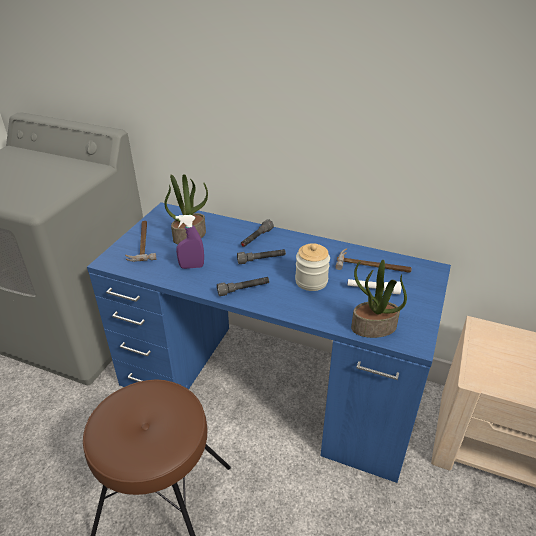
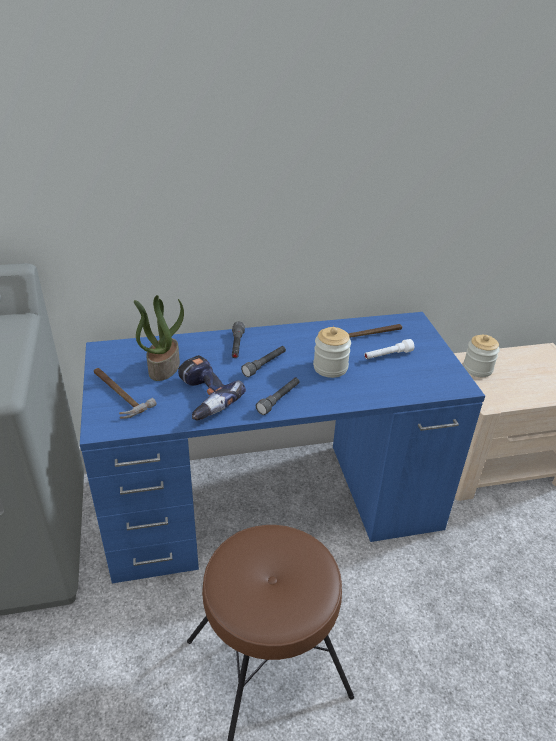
camera: 35 degrees left, 0 degrees up
purple spray bottle [176,215,204,269] -> power drill [178,355,246,420]
potted plant [351,260,407,338] -> none
none -> jar [463,335,500,377]

